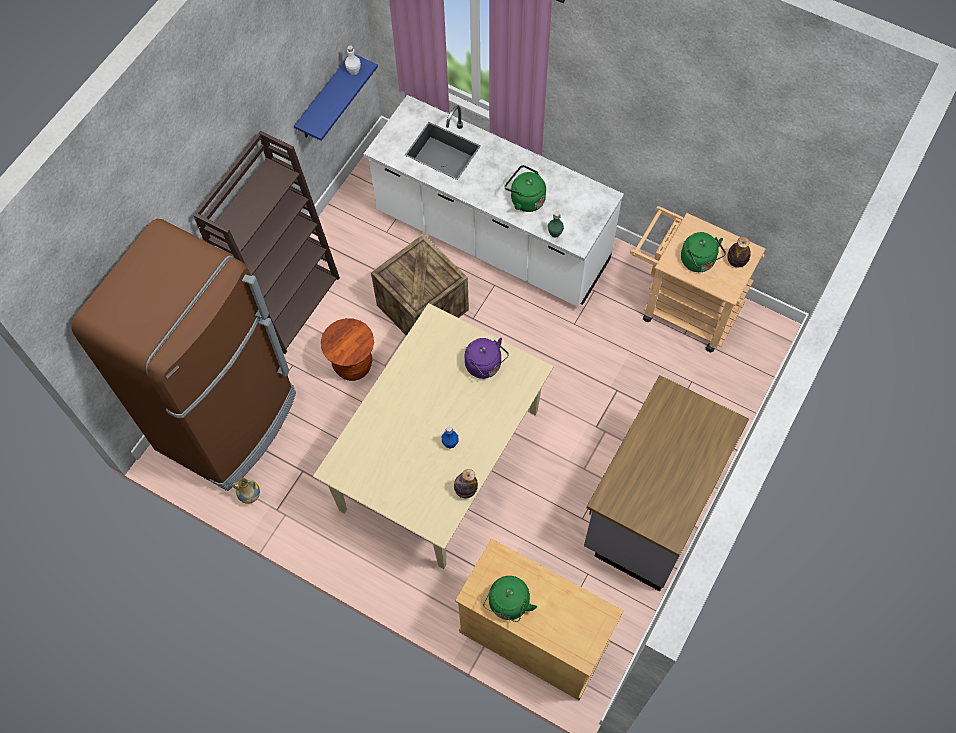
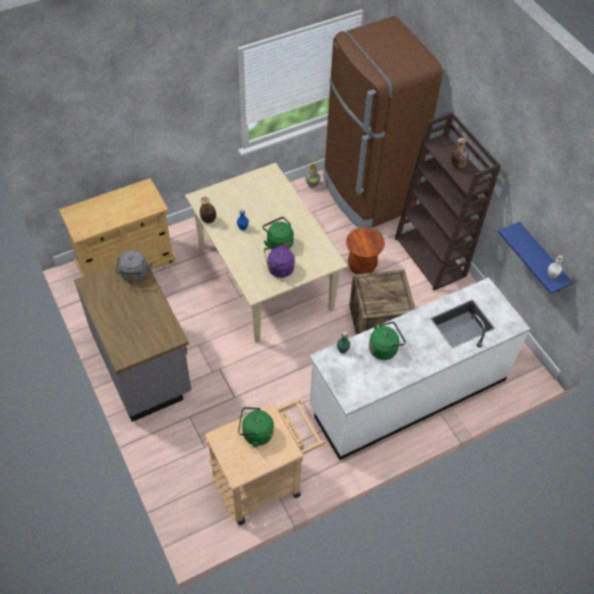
camera: 120 degrees right, 10 degrees down
green kettle [483,576,537,622] -> green kettle moved to [262,217,294,250]
bottle [727,237,751,268] -> bottle moved to [451,138,468,169]
none -> grey kettle [116,250,153,282]

